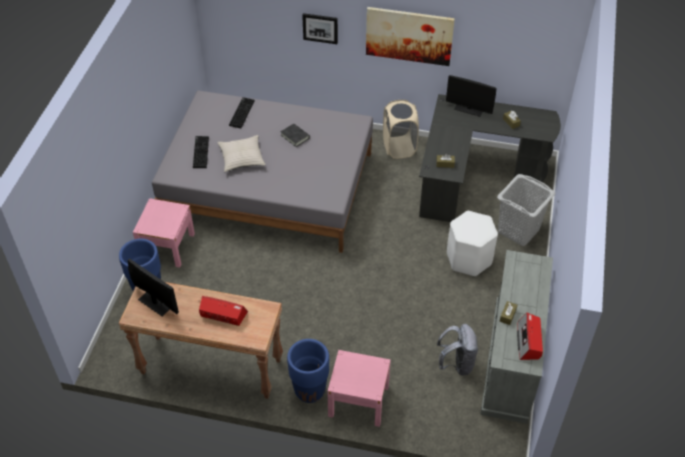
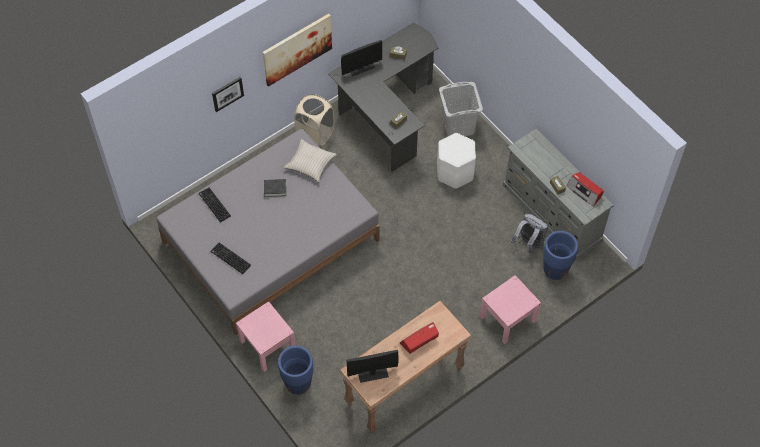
camera: 50 degrees left, 10 degrees up
beige pillow [217,135,266,172] -> beige pillow moved to [284,139,337,182]
blue planter [287,339,329,403] -> blue planter moved to [543,231,578,280]

